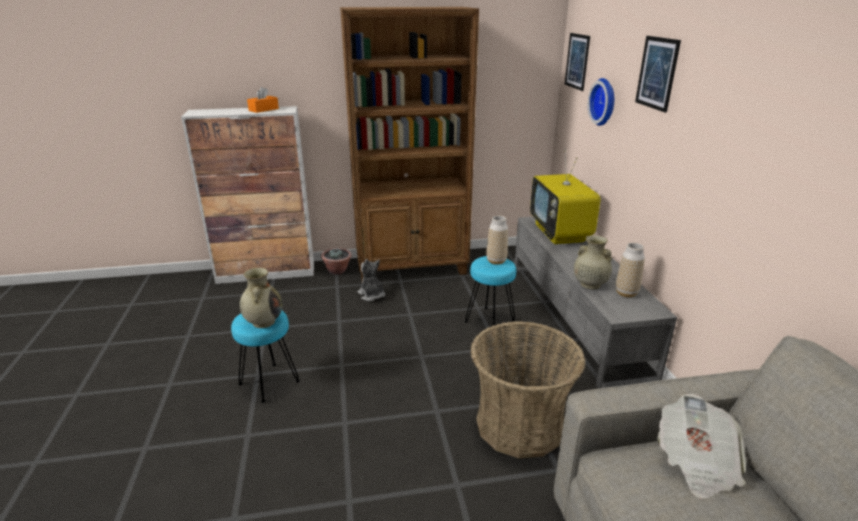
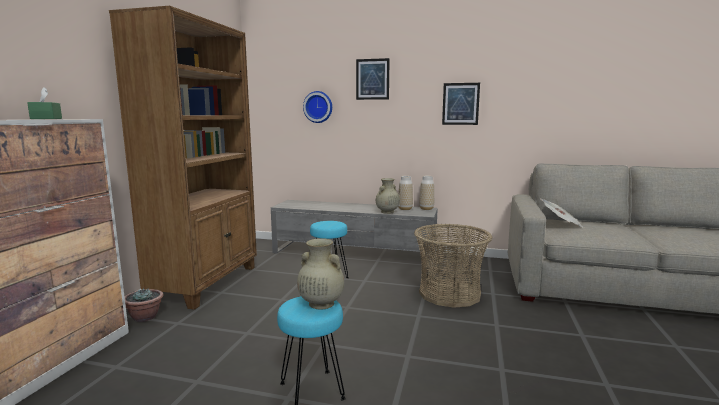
camera: 65 degrees left, 15 degrees down
orange tissue box [247,87,279,113] -> green tissue box [27,87,62,119]
plush toy [358,259,385,301] -> none
vase [486,216,508,265] -> vase moved to [419,176,434,210]
television [530,149,601,244] -> none
picture [565,33,590,91] -> picture moved to [442,83,480,125]

